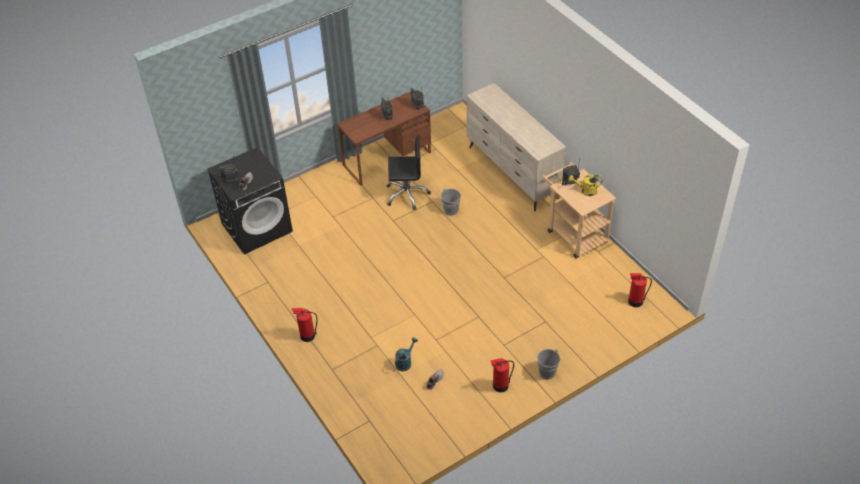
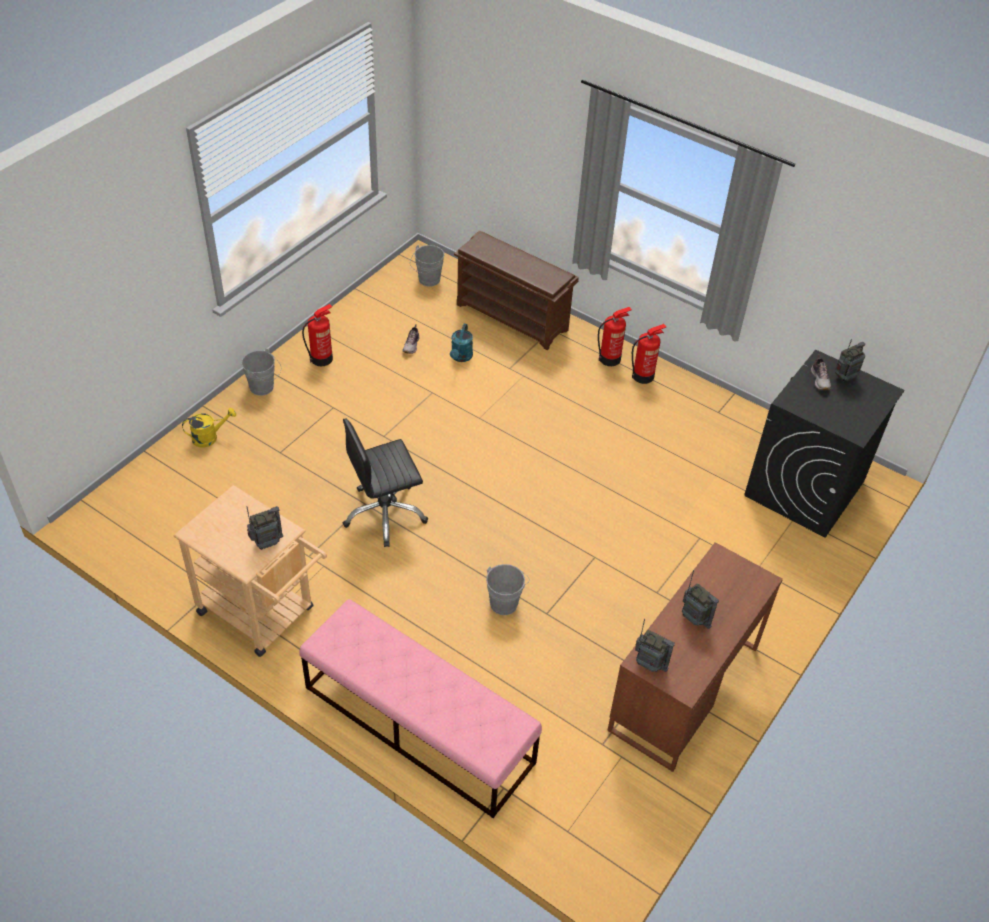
camera: 155 degrees right, 0 degrees up
black office chair [387,135,431,210] -> black office chair moved to [343,419,428,547]
beige dresser [467,83,566,211] -> pink bench [299,599,542,818]
yellow watering can [569,175,603,196] -> yellow watering can moved to [182,408,236,448]
fire extinguisher [628,273,652,307] -> fire extinguisher moved to [632,324,666,384]
none -> grey bucket [410,245,444,287]
none -> brown shoe rack [454,230,579,350]

